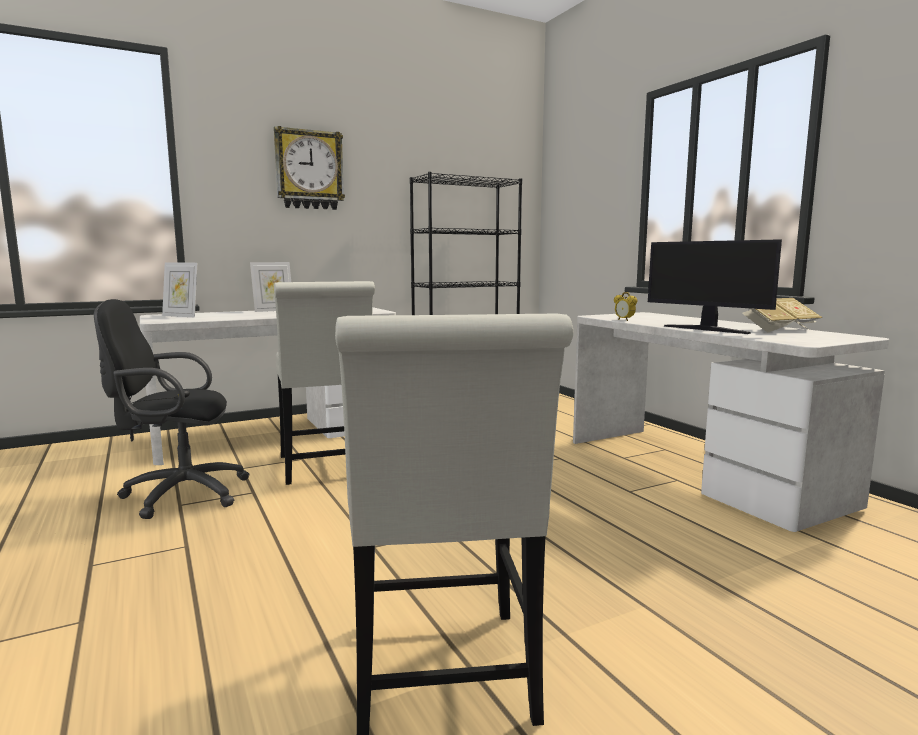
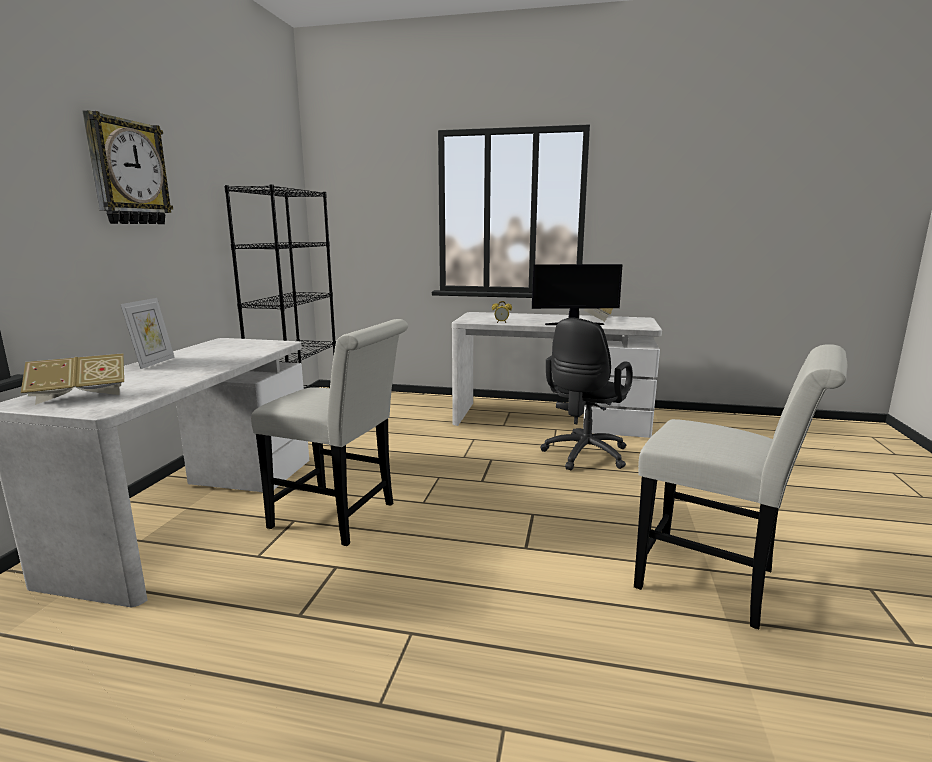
camera: 50 degrees left, 5 degrees up
black office chair [94,299,250,519] -> black office chair moved to [540,317,633,470]
picture frame [162,263,197,317] -> book [21,353,124,405]

